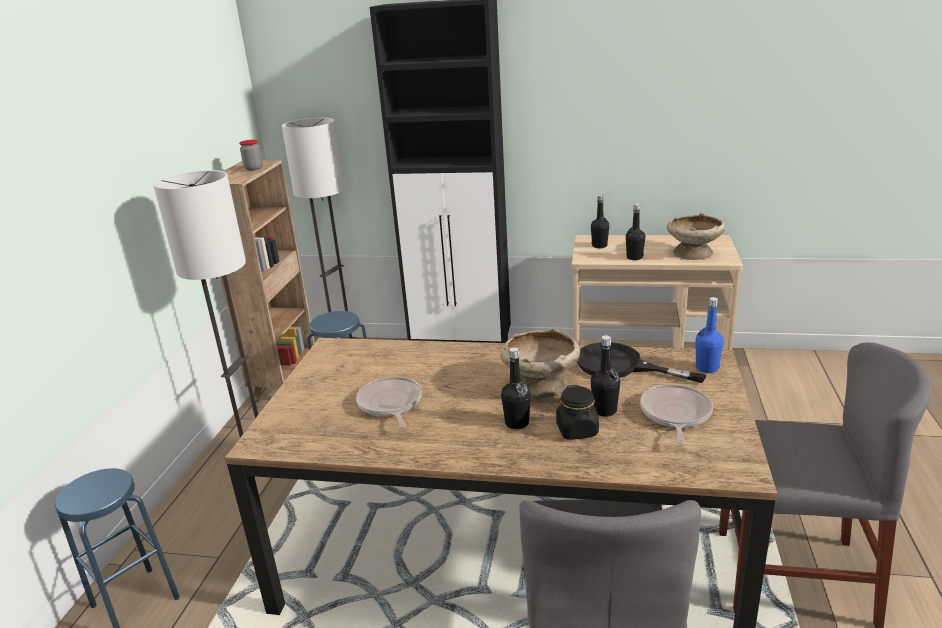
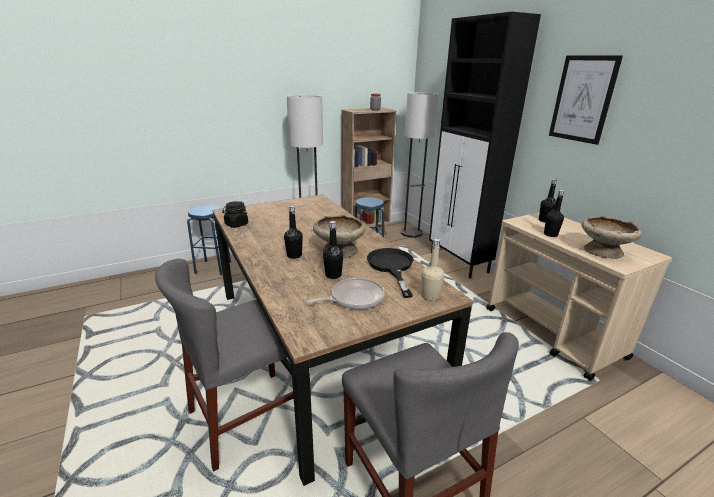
camera: 50 degrees right, 0 degrees up
frying pan [356,376,422,428] -> none
black jar [556,385,599,440] -> black jar moved to [222,201,248,228]
blue bottle [696,297,724,373] -> beige bottle [422,238,444,301]
none -> picture [549,55,623,145]

